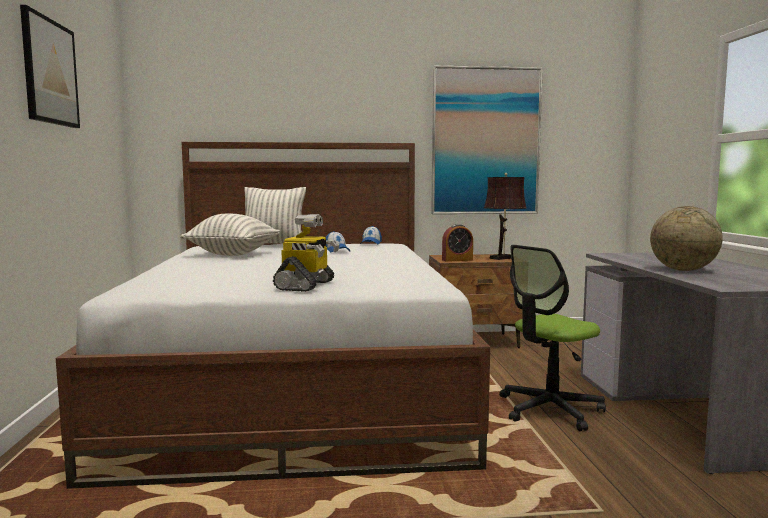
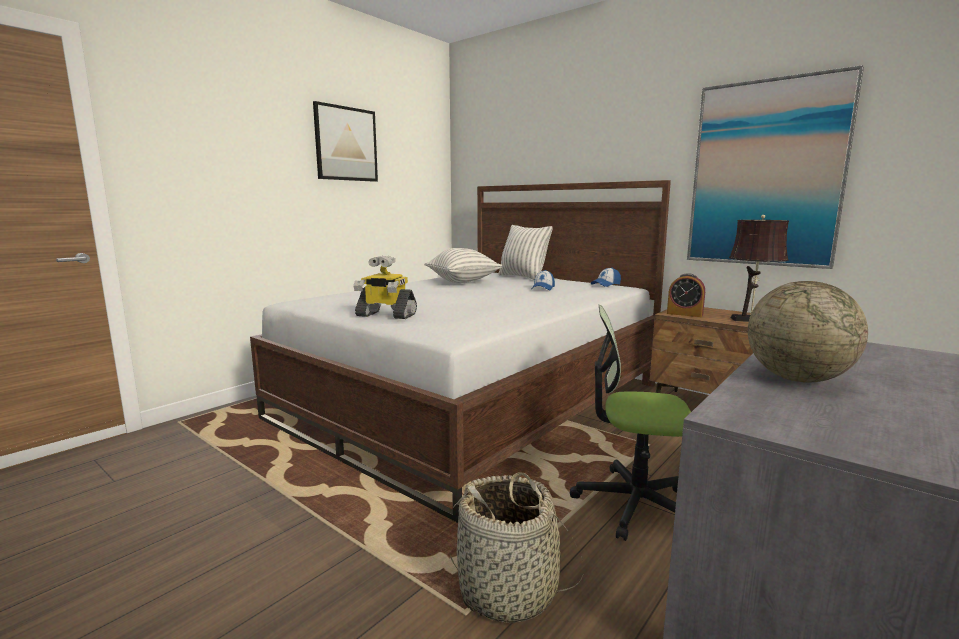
camera: 45 degrees right, 5 degrees up
toy robot [273,214,340,292] -> toy robot turned 45 degrees clockwise [353,256,417,319]
none -> basket [450,472,584,623]

